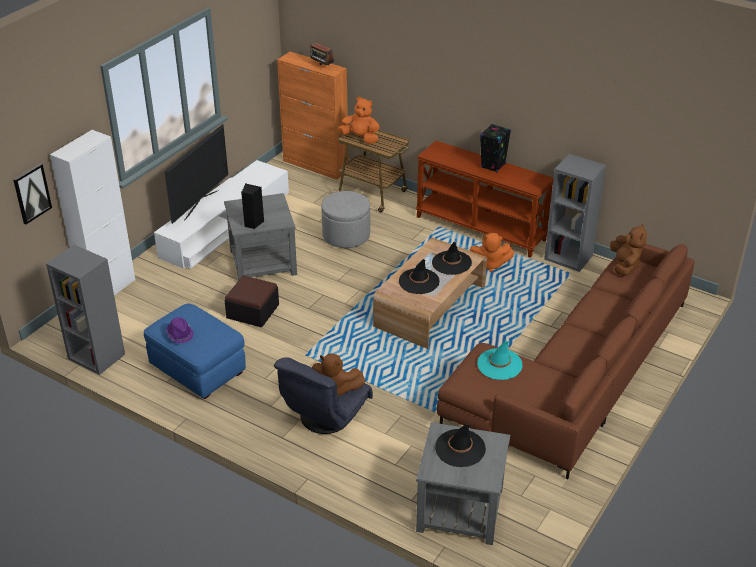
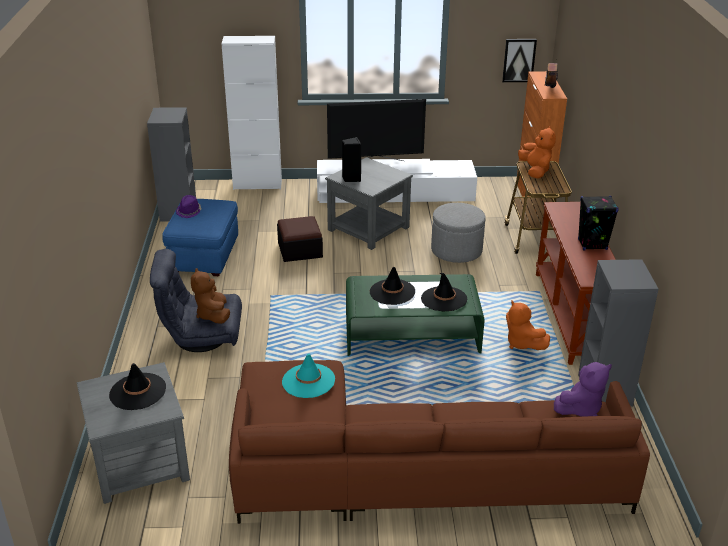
camera: 55 degrees right, 5 degrees down
picture [13,163,52,224] -> picture moved to [502,39,537,82]
brown coffee table [373,238,487,349] -> green coffee table [346,274,485,356]
brown plush toy [610,224,647,276] -> purple plush toy [554,362,612,417]

